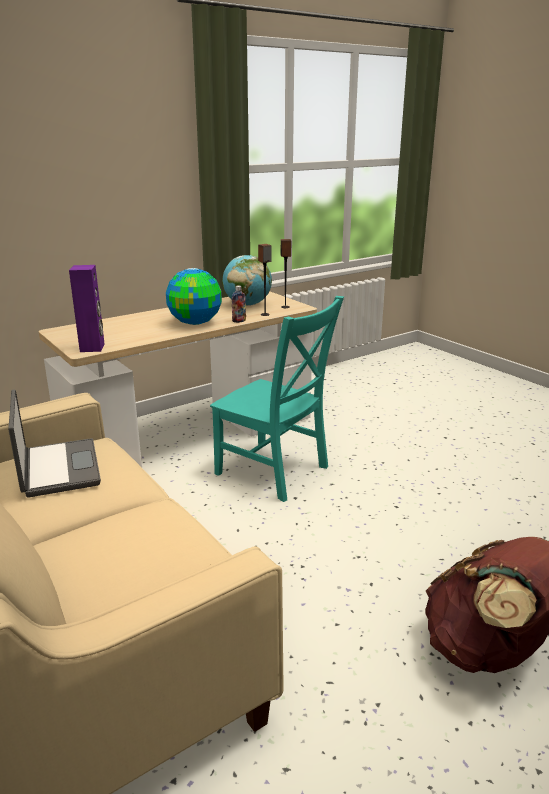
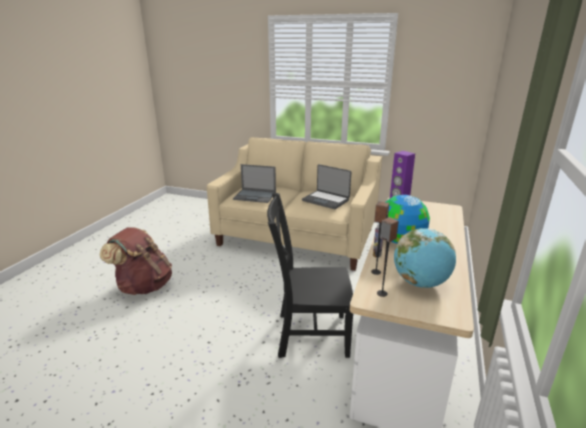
camera: 145 degrees right, 0 degrees up
turquoise chair [210,296,344,502] -> black chair [267,193,353,358]
none -> laptop [233,164,276,203]

